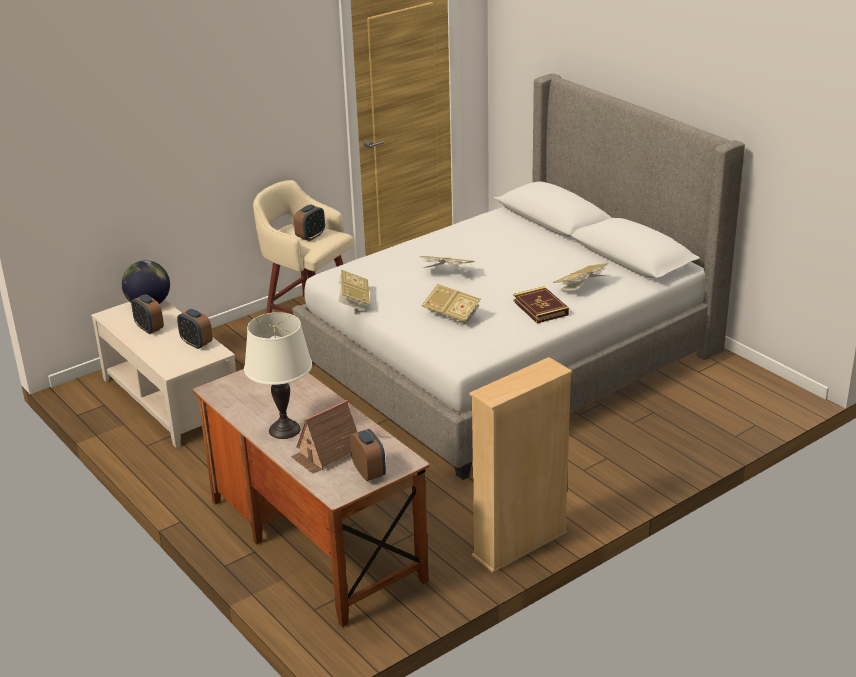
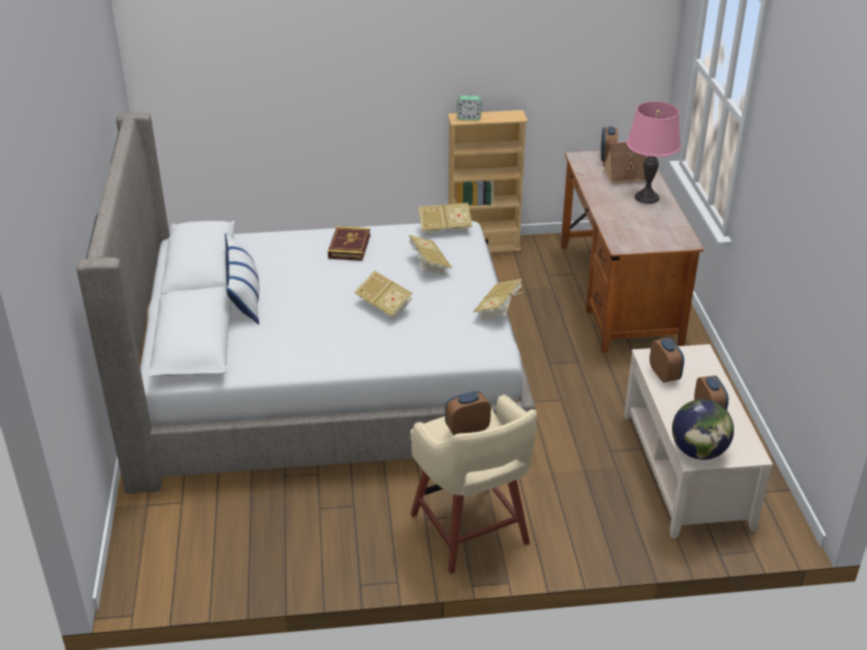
camera: 150 degrees left, 5 degrees up
white table lamp [244,312,312,439] -> pink table lamp [627,102,681,204]
book [553,263,608,291] -> book moved to [418,203,472,235]
none -> pillow [225,233,260,325]
none -> alarm clock [457,95,482,120]

